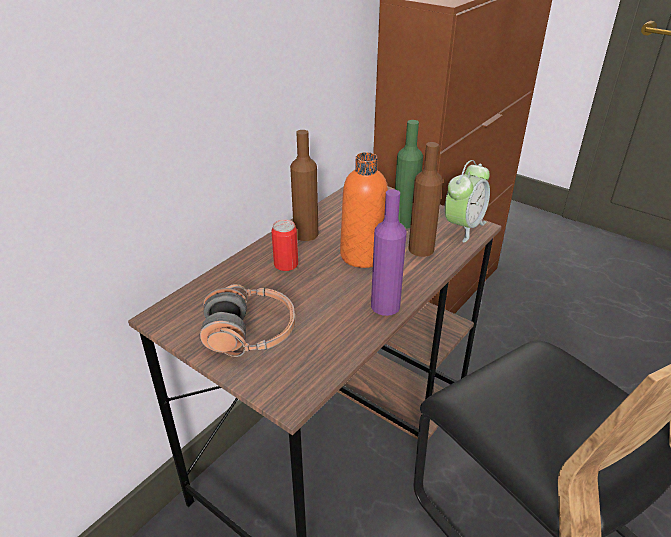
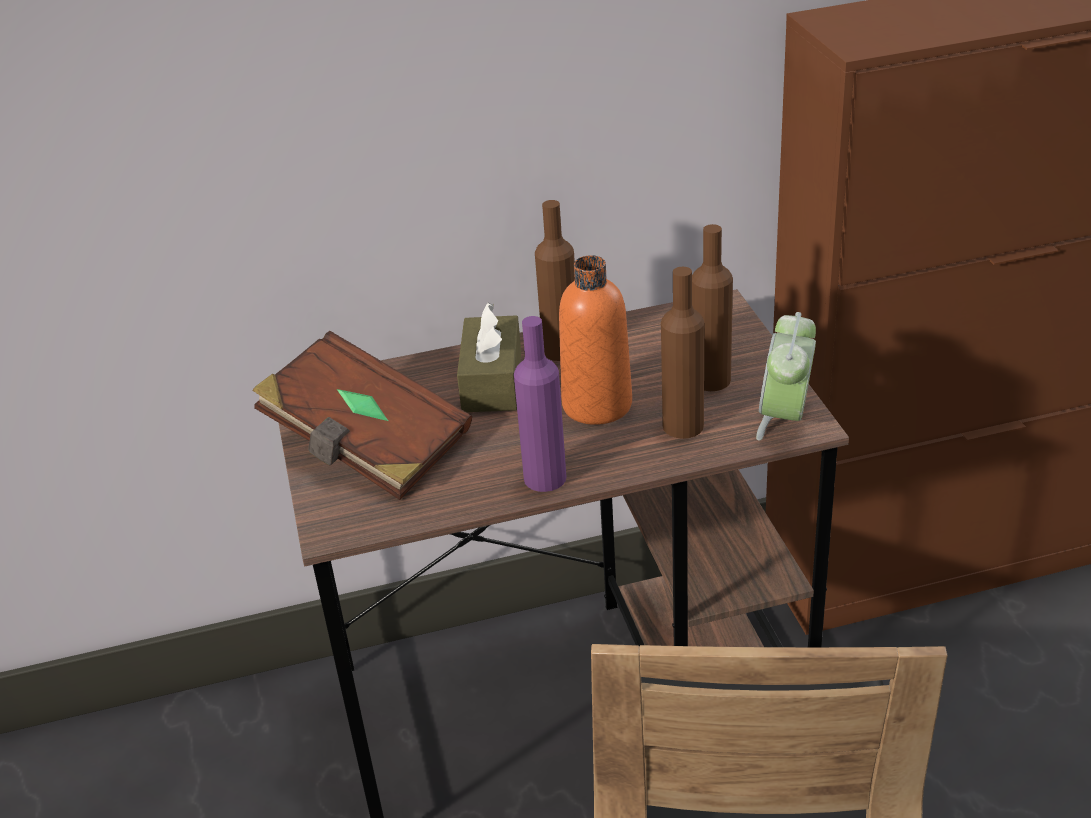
camera: 40 degrees right, 0 degrees up
headphones [200,284,295,357] -> brown book [253,331,472,500]
can [272,219,298,271] -> brown tissue box [457,303,521,412]
green bottle [395,120,423,228] -> brown bottle [692,224,733,391]
alarm clock [444,160,490,242] -> alarm clock turned 120 degrees clockwise [756,312,816,441]

